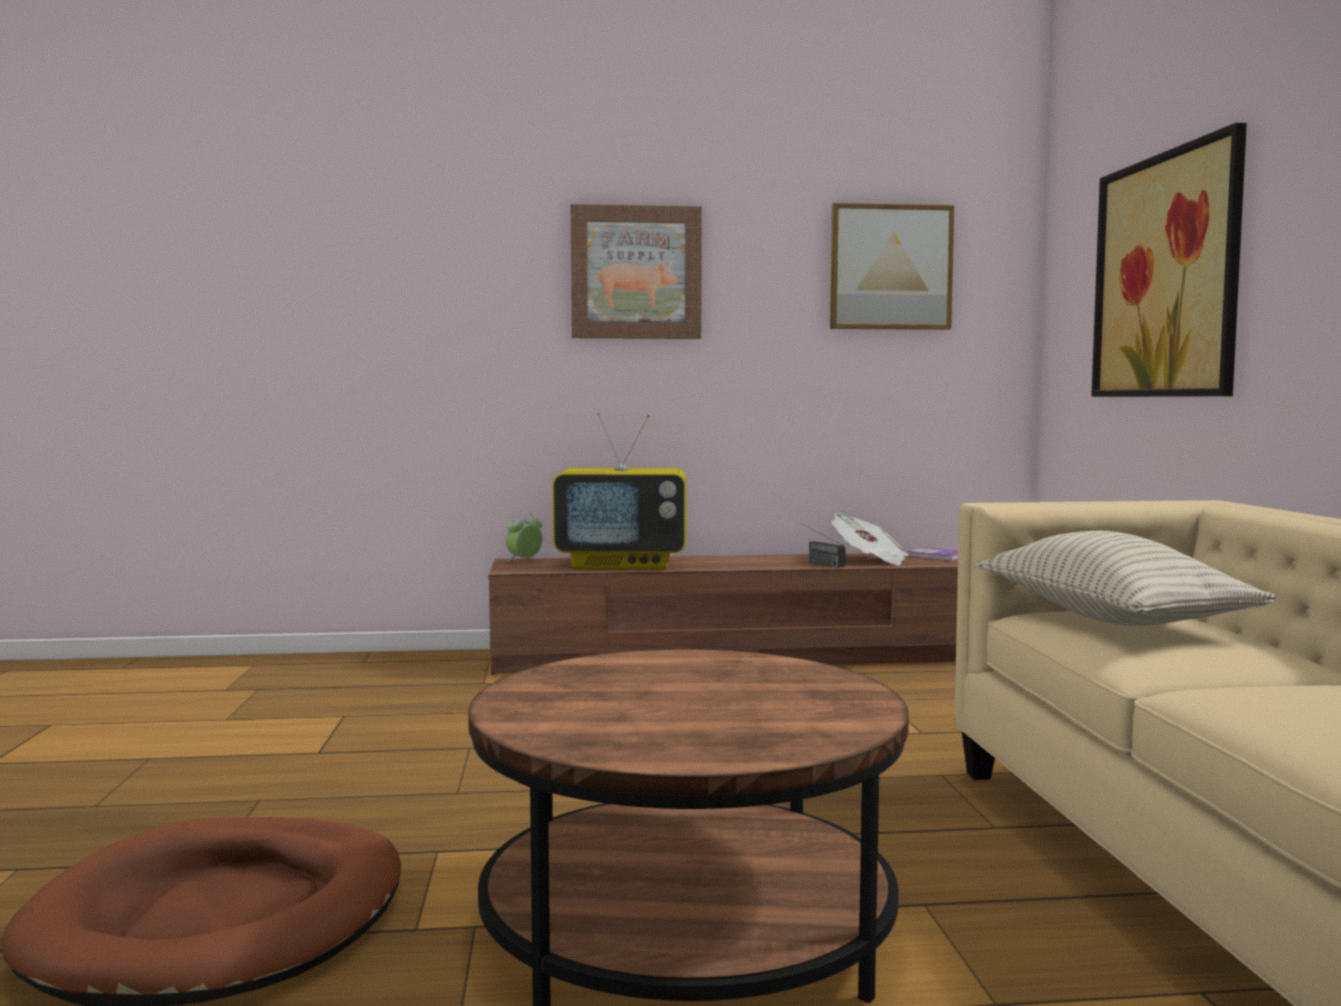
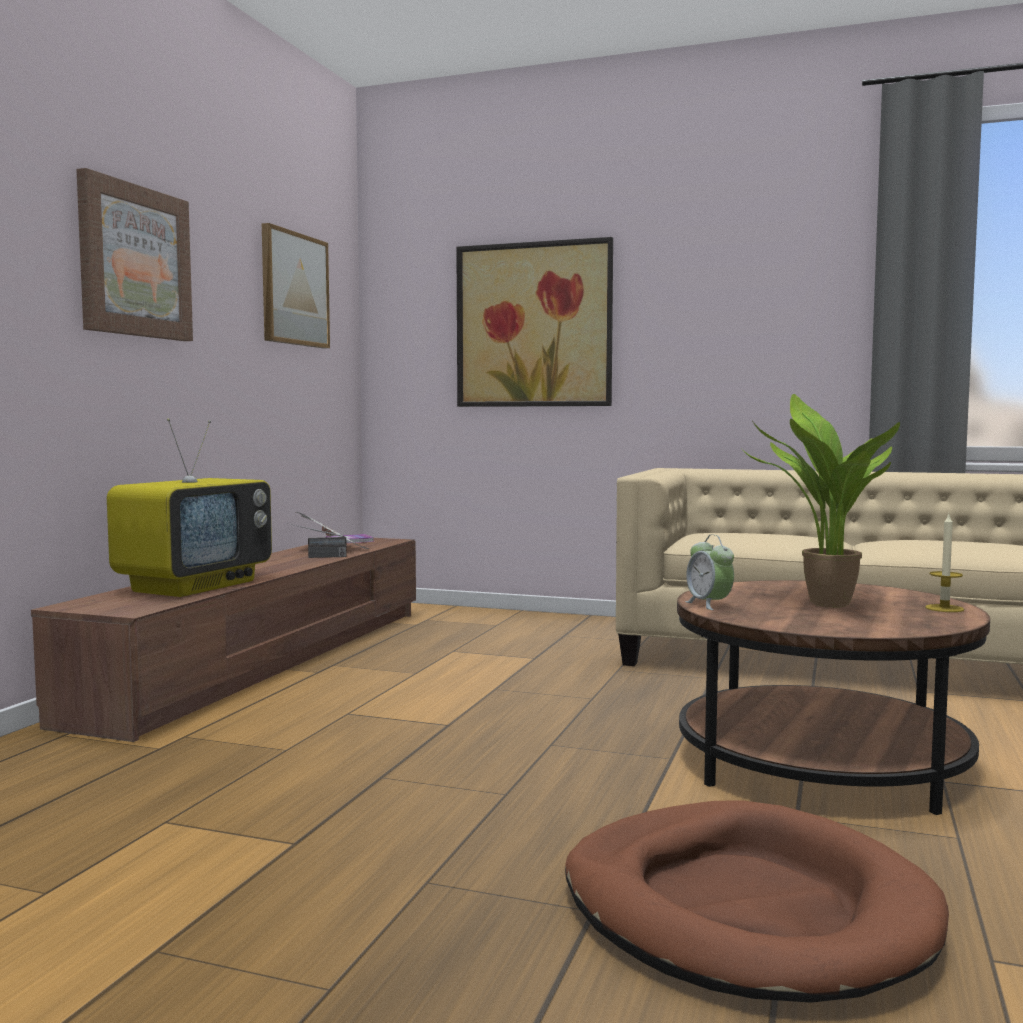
camera: 65 degrees left, 0 degrees up
alarm clock [506,512,542,562] -> alarm clock moved to [685,535,734,610]
pillow [975,531,1276,626] -> none
none -> potted plant [742,394,900,608]
none -> candle [925,514,964,612]

